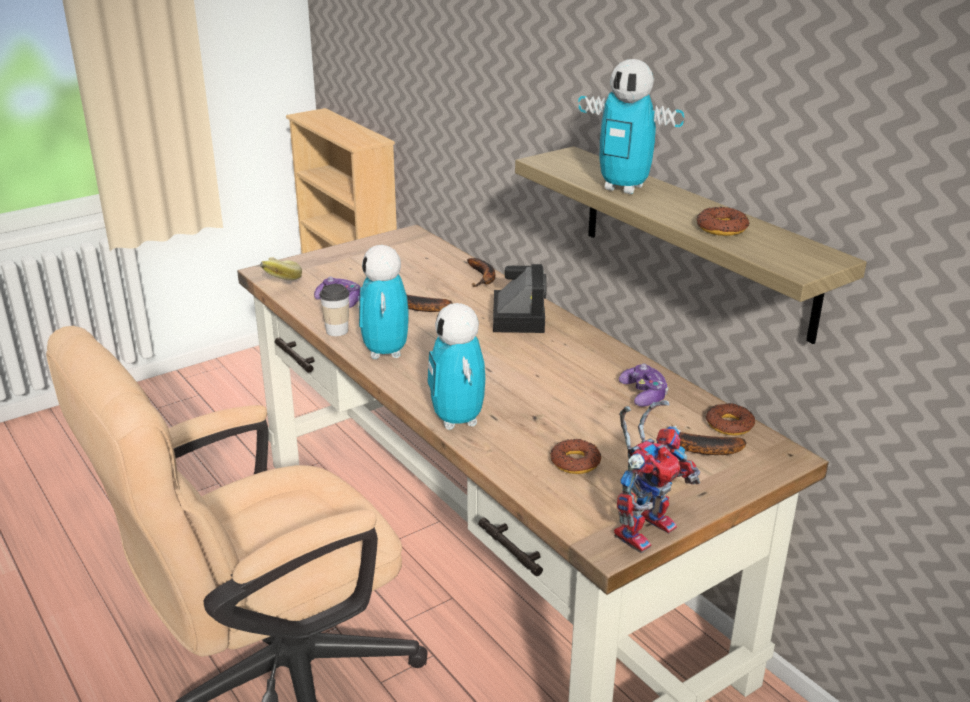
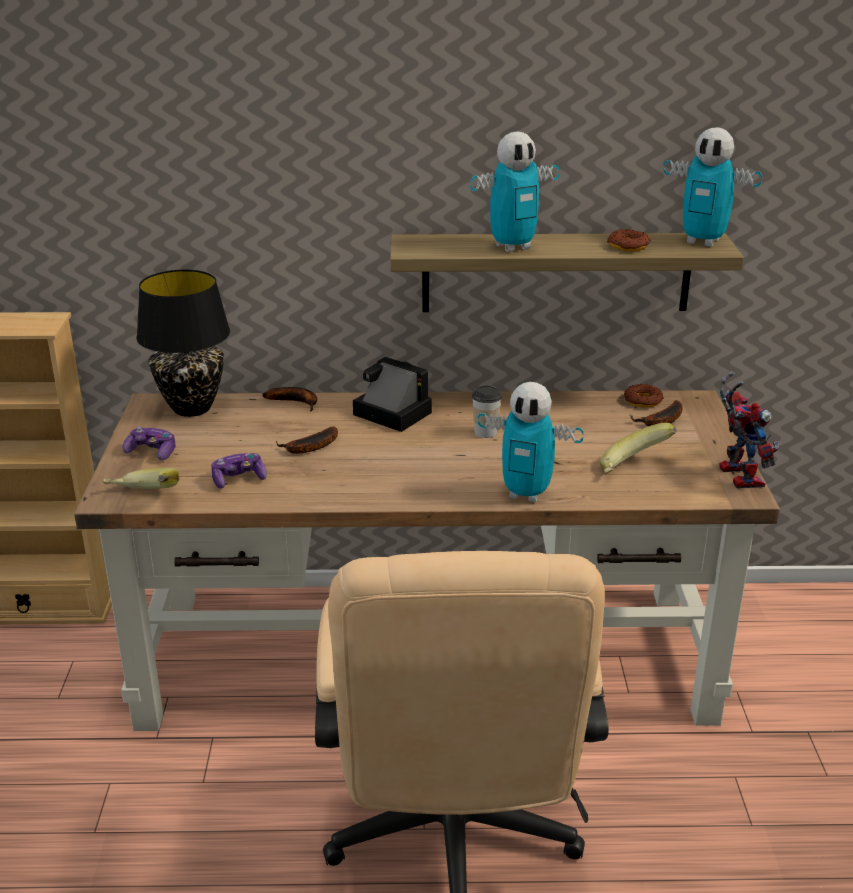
camera: 55 degrees left, 0 degrees up
cup [319,284,349,336] -> cup moved to [472,386,502,438]
toy robot [358,245,409,359] -> toy robot moved to [664,127,762,247]
donut [550,439,601,474] -> banana [600,423,677,473]
game controller [619,363,669,407] -> game controller moved to [122,427,176,460]
none -> black table lamp [136,270,230,417]

